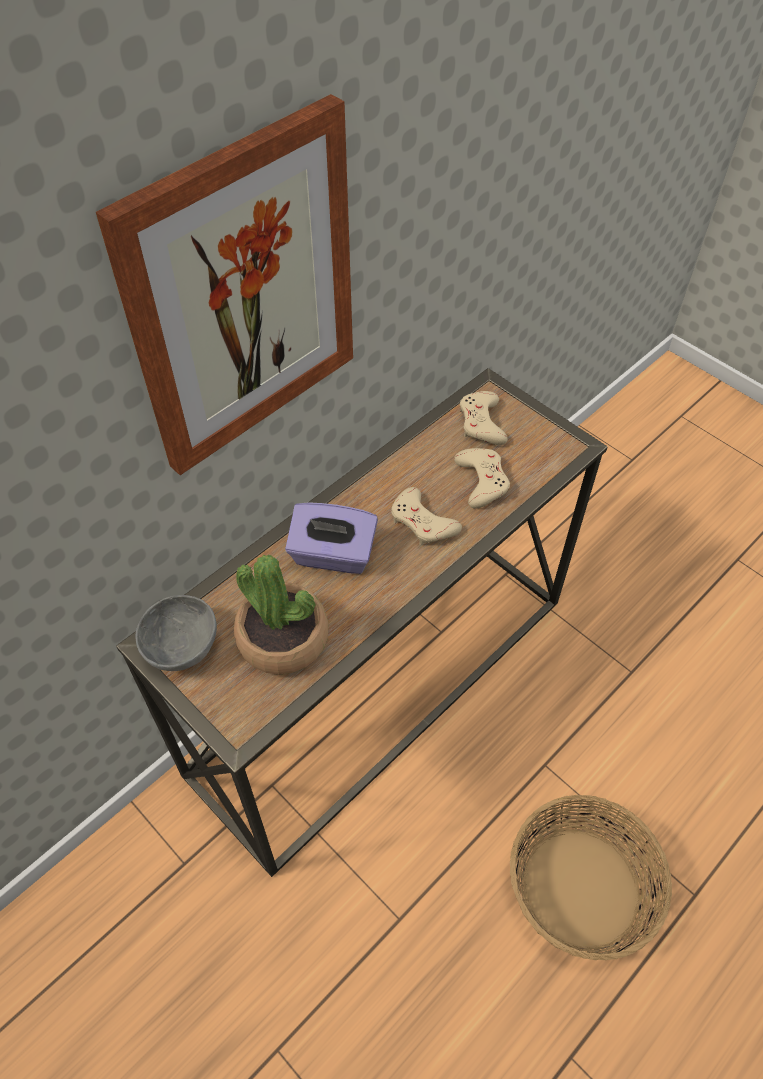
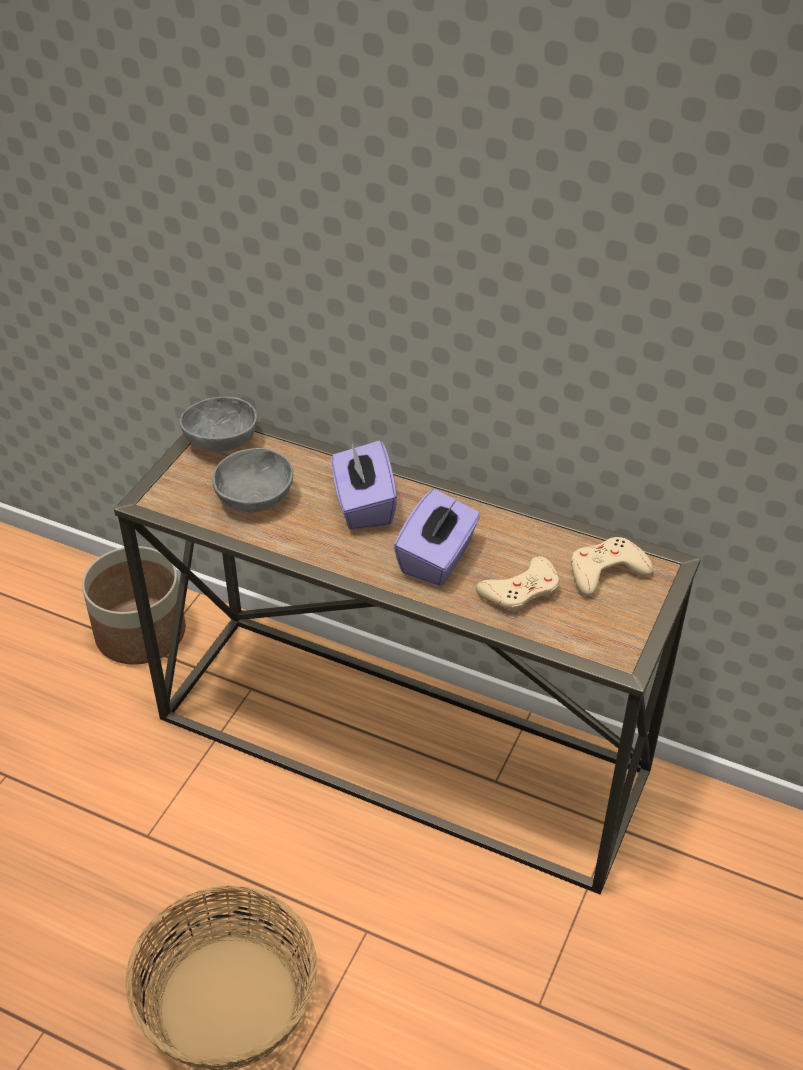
camera: 70 degrees right, 10 degrees down
picture [96,94,353,475] -> none
potted plant [234,555,328,675] -> grey bowl [212,448,293,513]
beige game controller [391,487,462,545] -> purple tissue box [394,489,481,586]
none -> planter [82,546,186,665]

